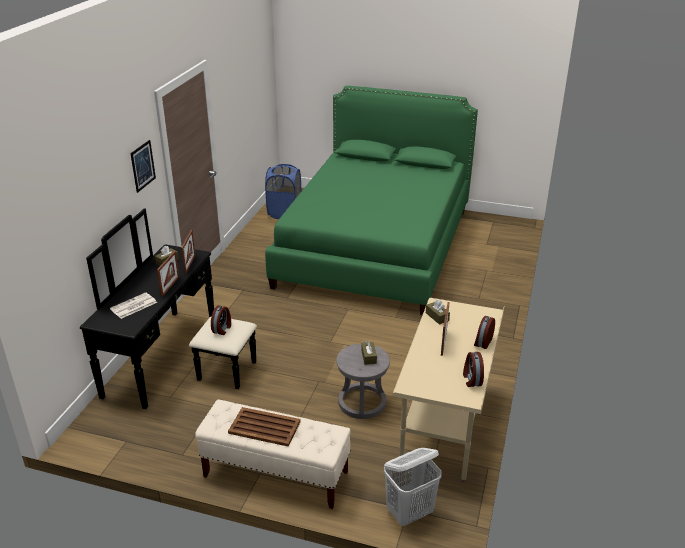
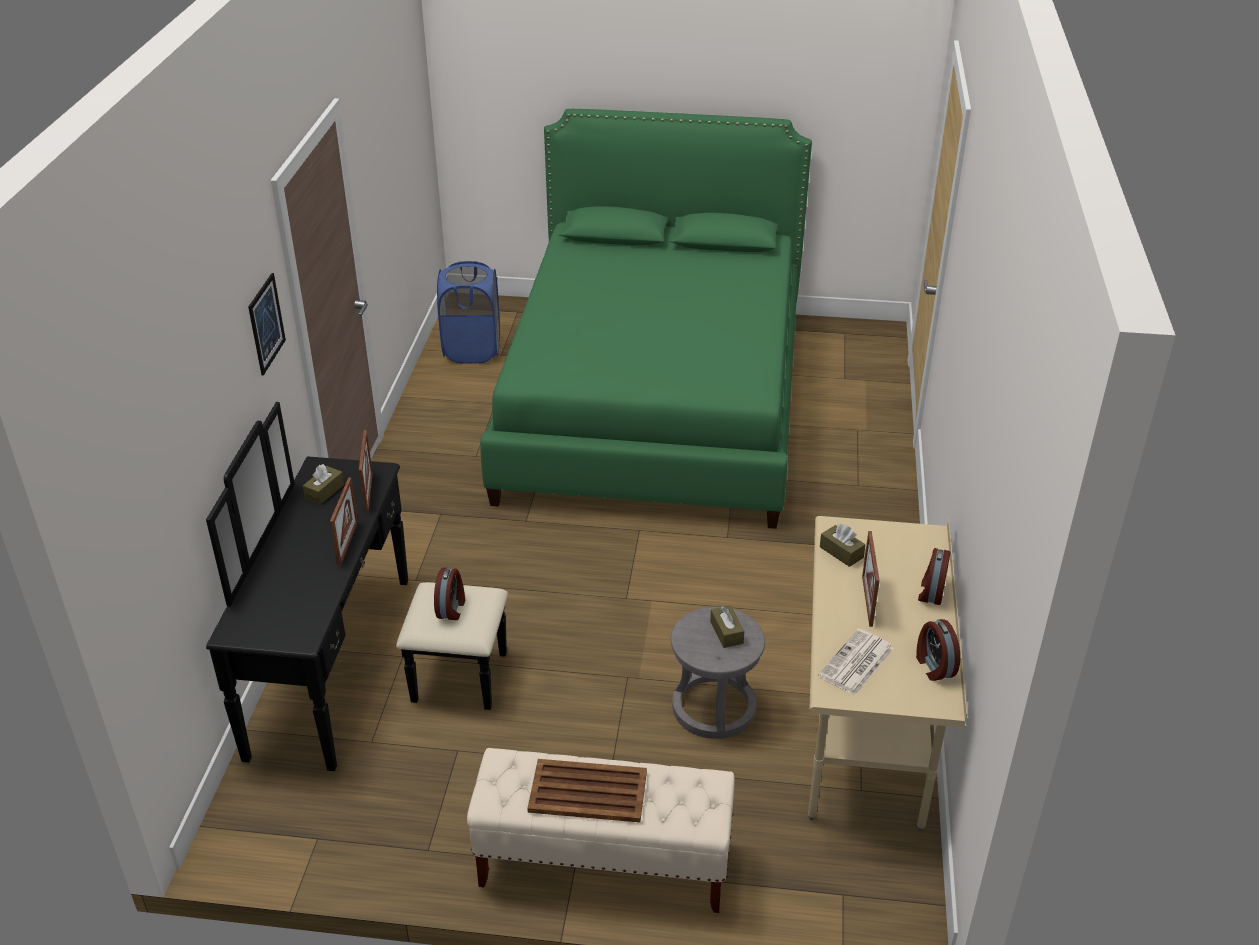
camera: 10 degrees left, 5 degrees up
newspaper [110,292,157,319] -> newspaper moved to [818,629,894,696]
white laundry basket [384,448,442,526] -> none

